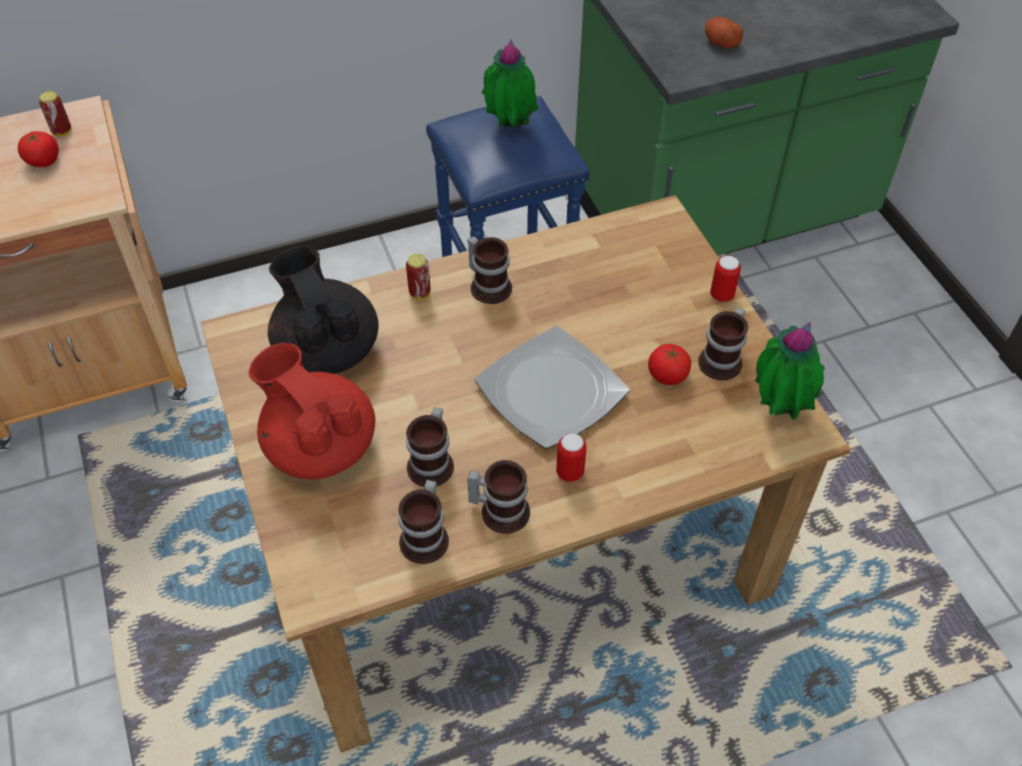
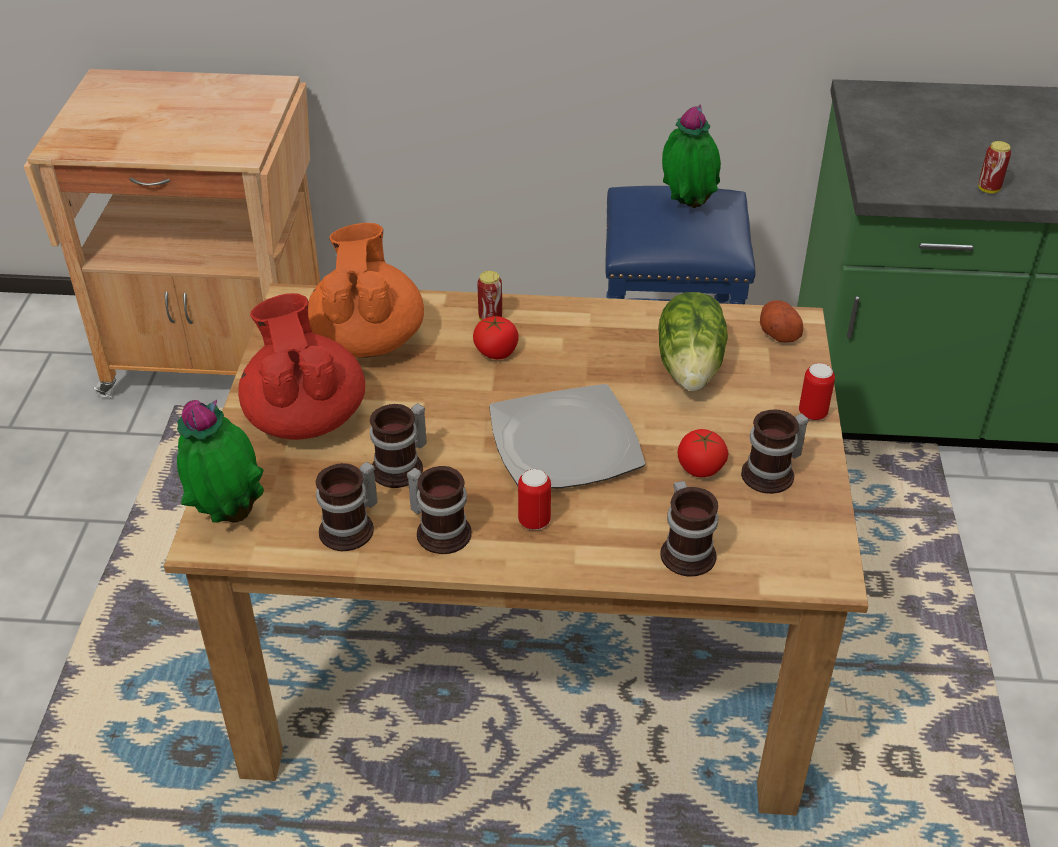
camera: 25 degrees right, 10 degrees down
tomato [18,131,59,167] -> tomato moved to [473,316,519,359]
can [39,91,72,137] -> can moved to [978,141,1011,194]
black teapot [268,246,378,374] -> orange teapot [308,223,424,358]
mug [467,236,512,304] -> mug moved to [660,481,719,577]
potato [705,17,743,49] -> potato moved to [760,300,803,343]
potted plant [755,322,824,420] -> potted plant moved to [177,400,264,523]
none -> lettuce [658,292,728,391]

